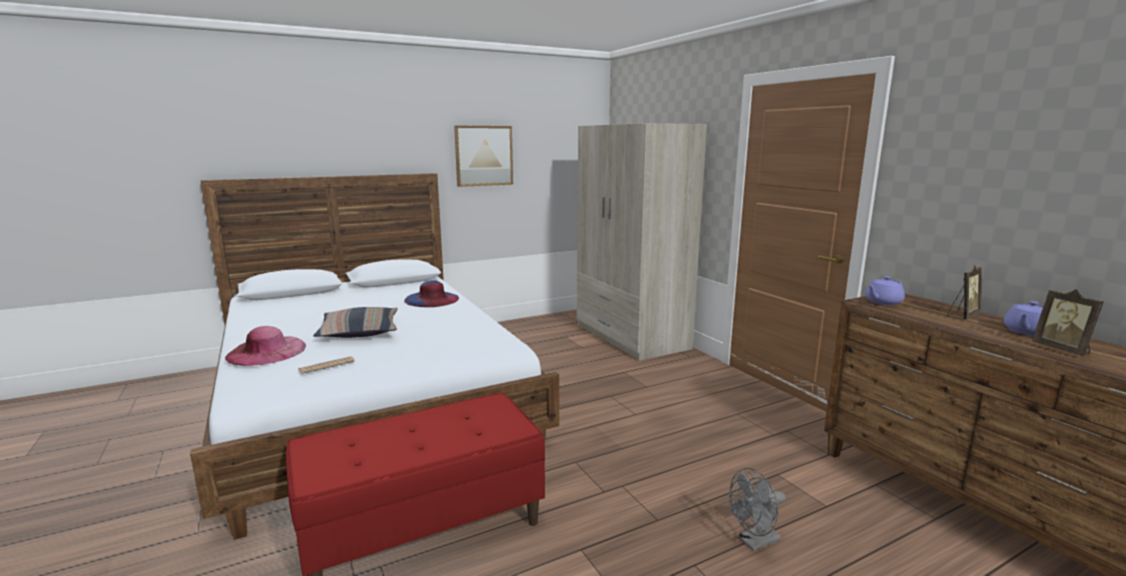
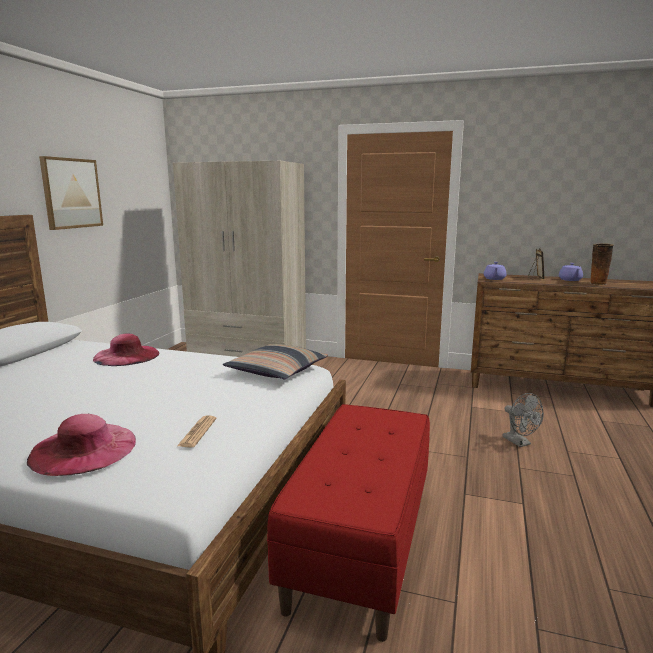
camera: 45 degrees left, 0 degrees up
pillow [313,307,398,338] -> pillow moved to [223,344,328,379]
blue hat [404,280,459,307] -> pink hat [93,334,160,366]
grey fan [729,468,786,551] -> grey fan turned 45 degrees counterclockwise [502,393,544,447]
picture frame [1032,289,1103,356] -> vase [590,243,613,285]

